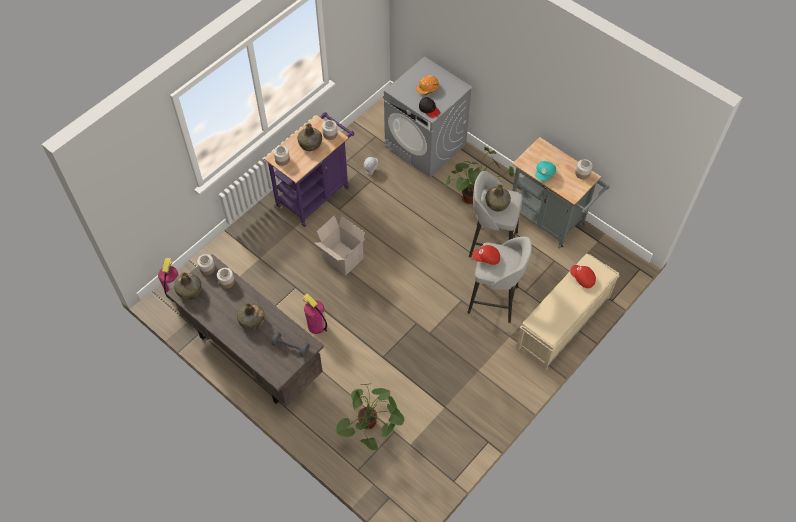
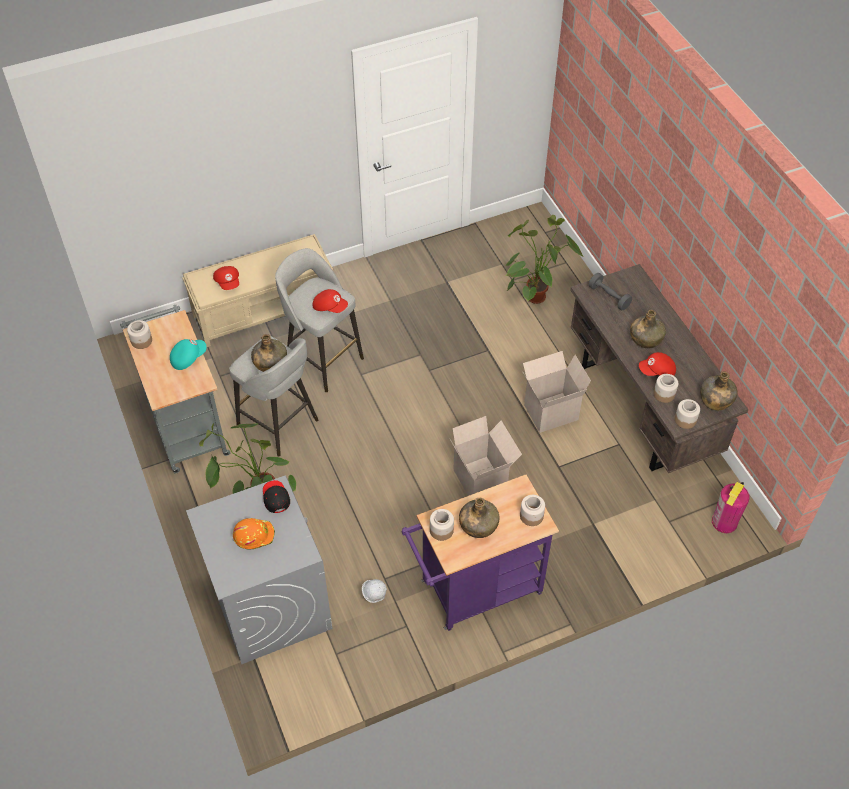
camera: 155 degrees left, 5 degrees down
fire extinguisher [303,294,327,334] -> cardboard box [522,351,591,433]
none -> red cap [639,352,676,376]

